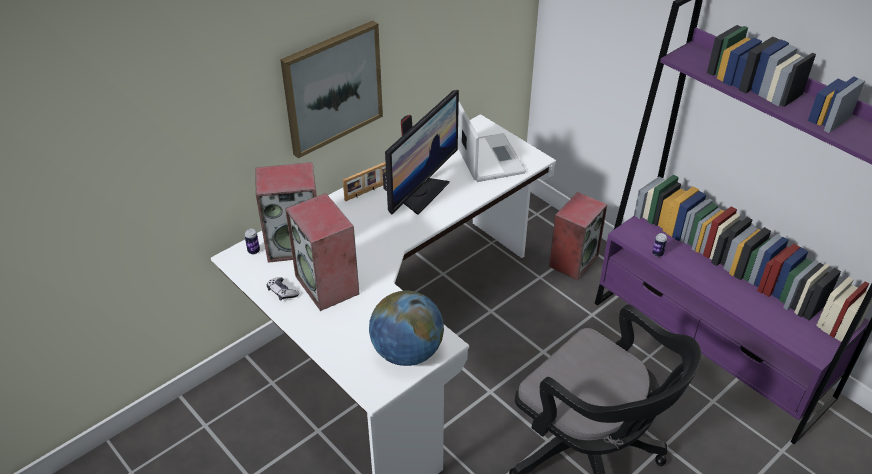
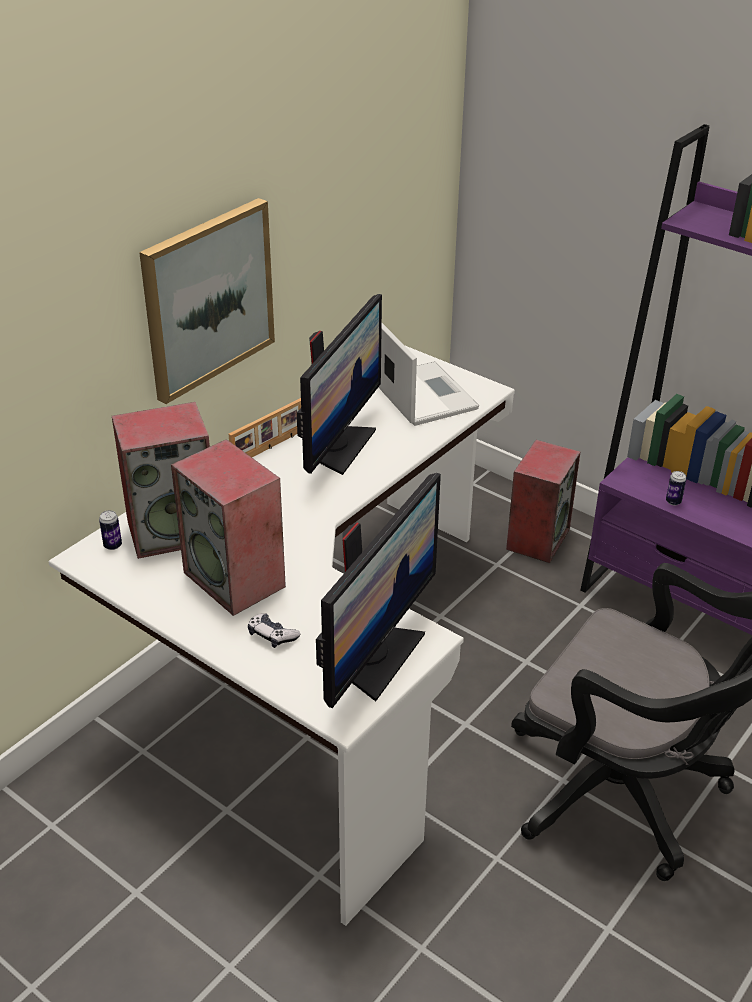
camera: 10 degrees left, 5 degrees down
game controller [267,277,300,301] -> game controller moved to [248,613,300,648]
globe [369,291,444,366] -> monitor [316,473,441,708]

